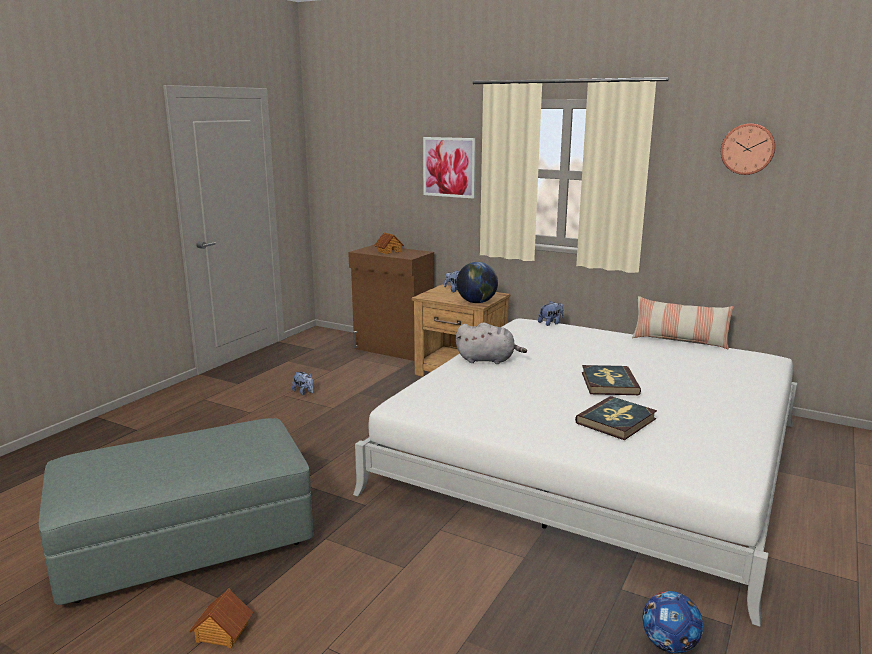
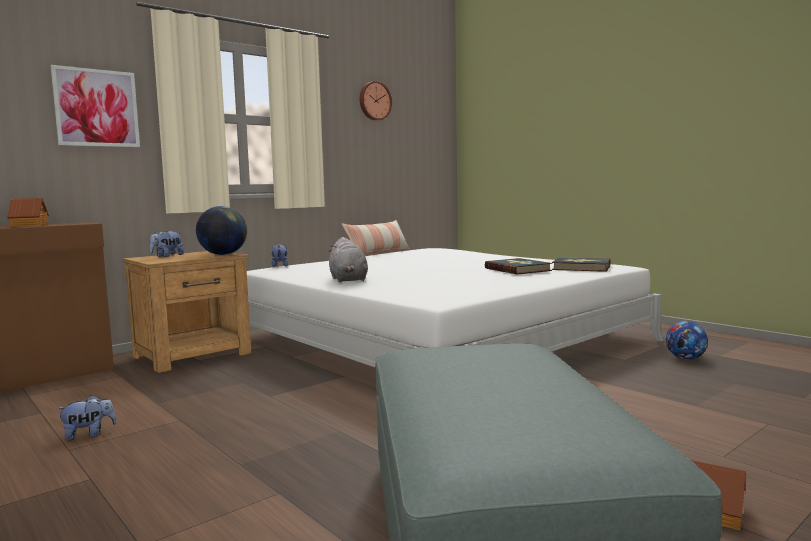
camera: 70 degrees left, 10 degrees down
grey plush toy [456,322,527,364] -> grey plush toy turned 135 degrees clockwise [329,237,368,282]
book [582,365,641,395] -> book moved to [552,257,610,272]

